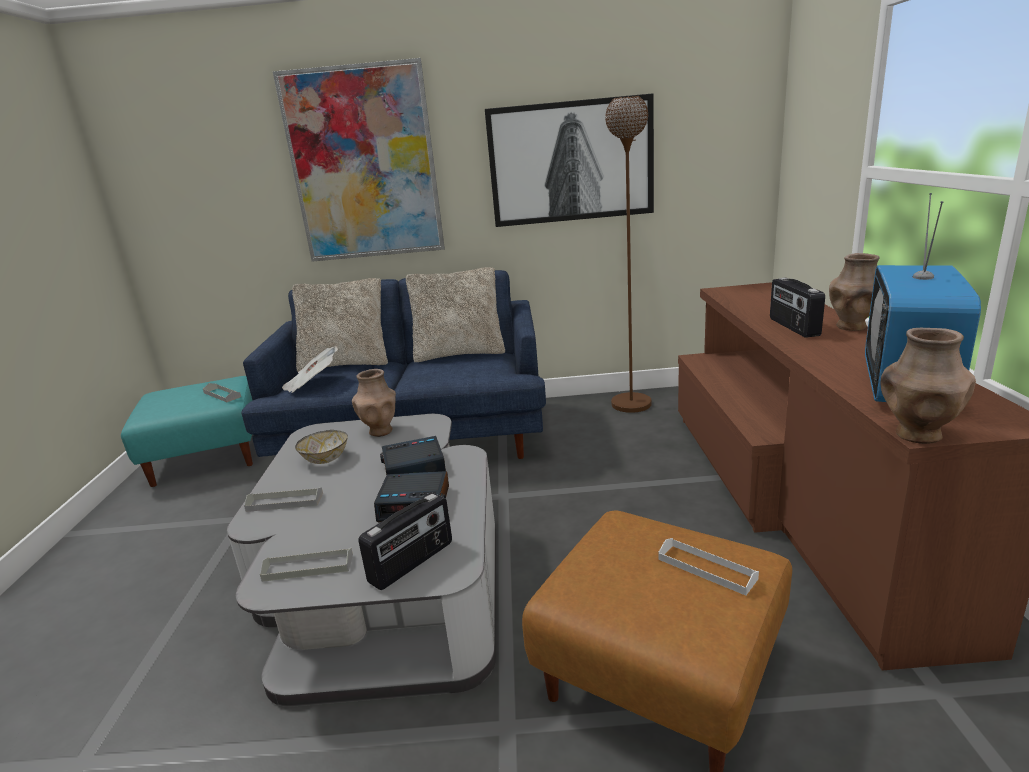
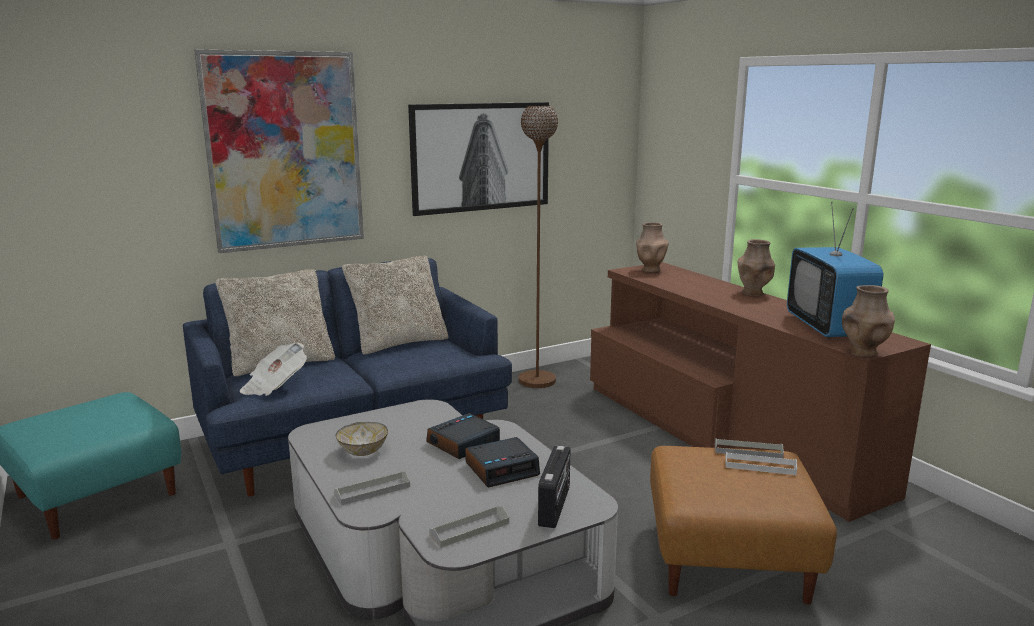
camera: 30 degrees left, 5 degrees down
grey tray [203,383,241,402] -> grey tray moved to [715,438,784,458]
brown vase [352,369,396,437] -> brown vase moved to [636,222,669,273]
radio [770,277,825,338] -> none

